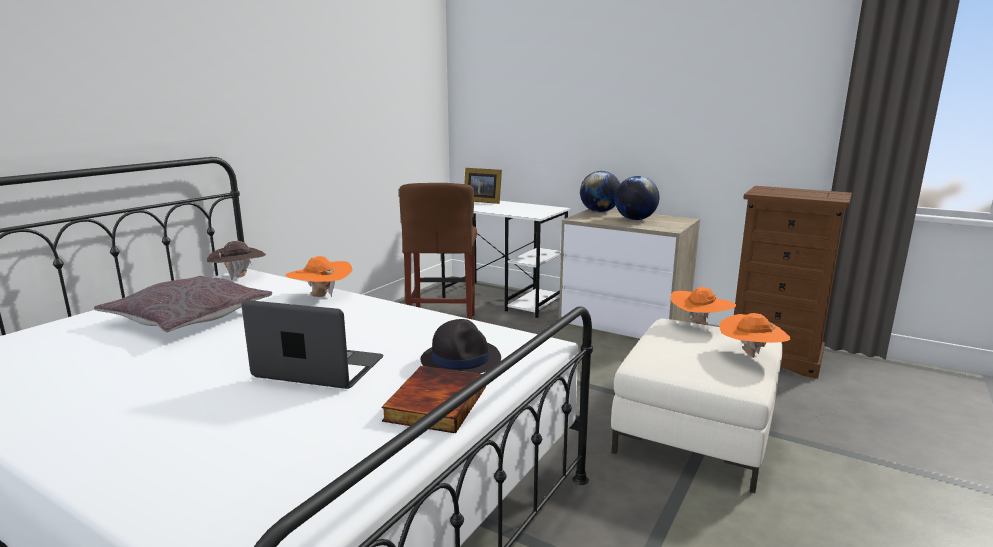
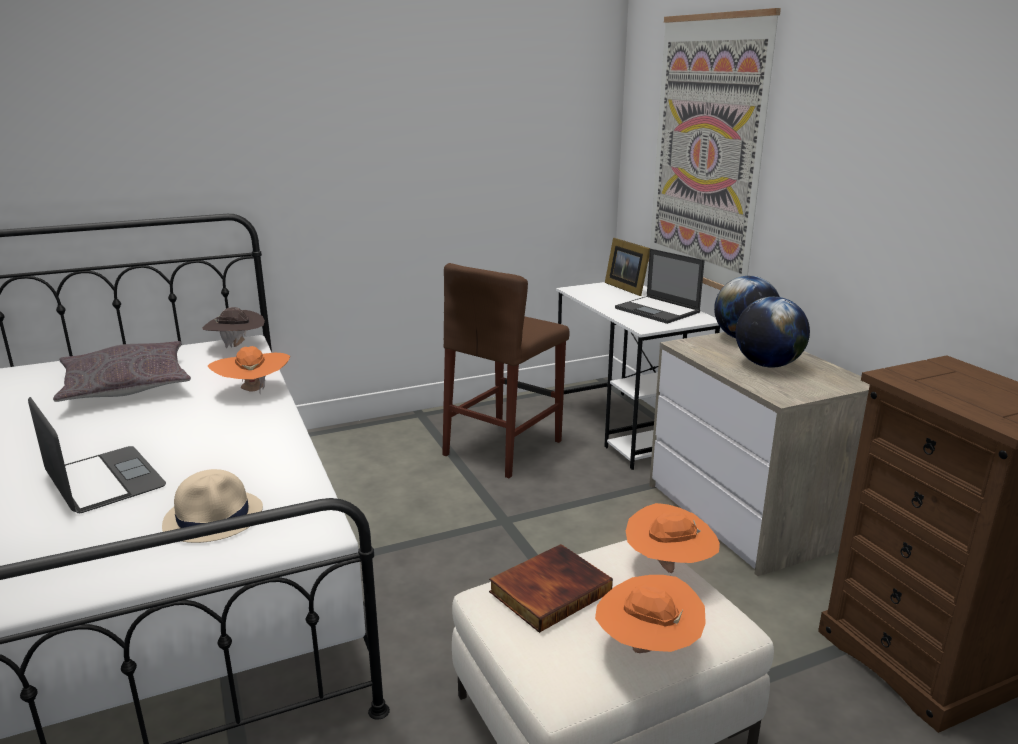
camera: 35 degrees right, 5 degrees up
book [382,366,486,434] -> book moved to [489,544,613,633]
black hat [421,319,501,374] -> beige hat [162,469,263,543]
none -> laptop [615,249,705,324]
none -> picture [648,8,781,290]

